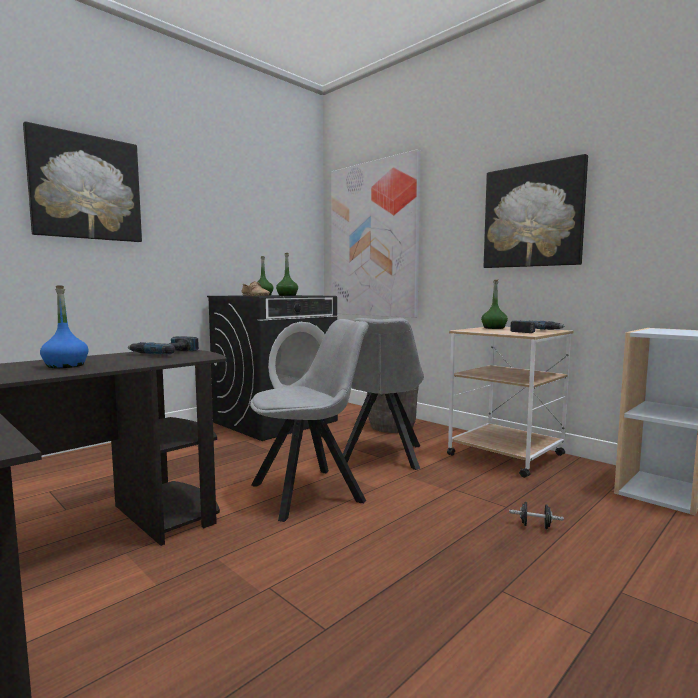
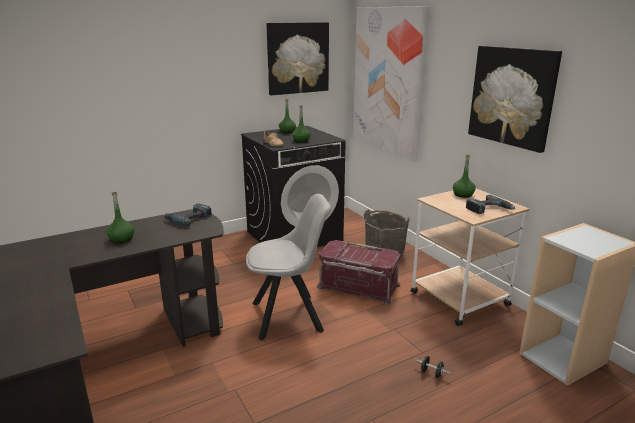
camera: 15 degrees right, 15 degrees up
picture [23,121,142,242] -> picture moved to [267,22,329,95]
blue bottle [40,285,89,368] -> green bottle [106,192,135,243]
grey chair [343,318,424,470] -> red storage box [317,240,401,304]

